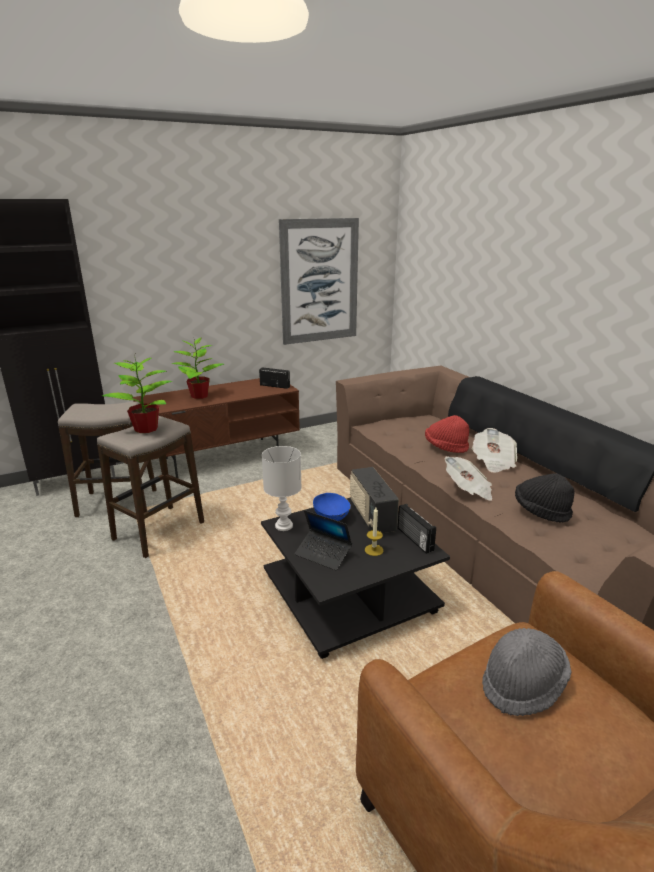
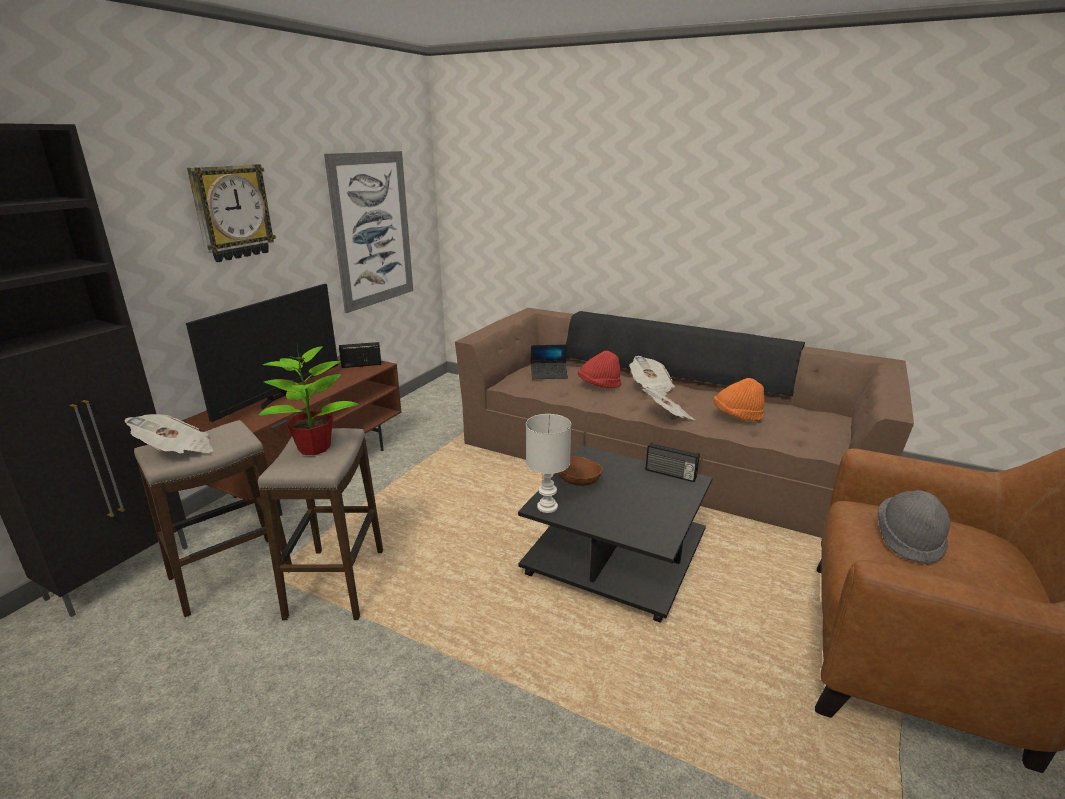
camera: 35 degrees left, 0 degrees up
potted plant [172,337,224,399] -> television [186,284,338,422]
laptop [294,510,352,571] -> laptop moved to [531,344,568,379]
blue bowl [313,493,351,521] -> brown bowl [558,456,602,486]
radio [350,467,399,534] -> none
candle [365,508,383,556] -> none
black hat [515,473,574,523] -> orange hat [713,378,764,421]
none -> newspaper [125,414,213,453]
none -> wall clock [187,164,276,262]

